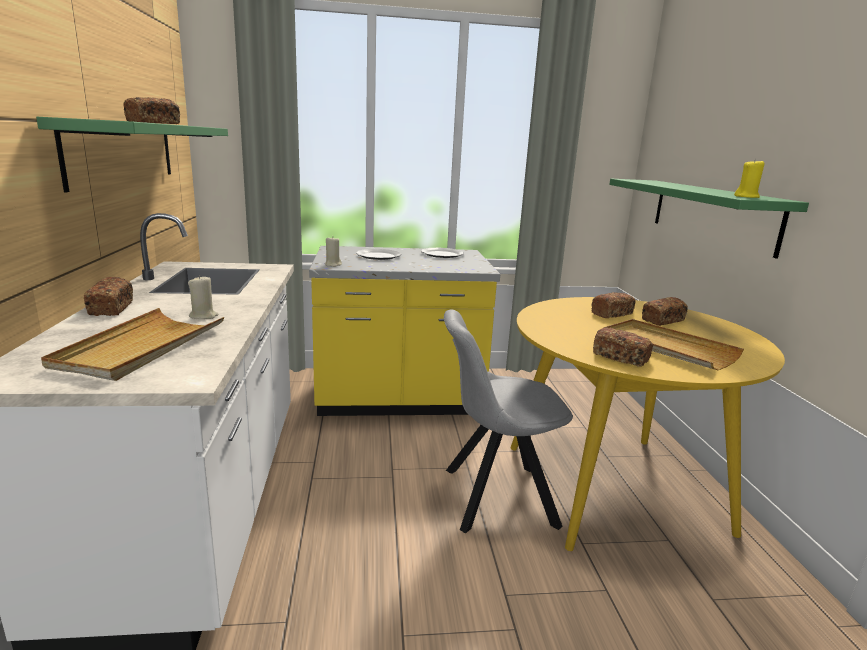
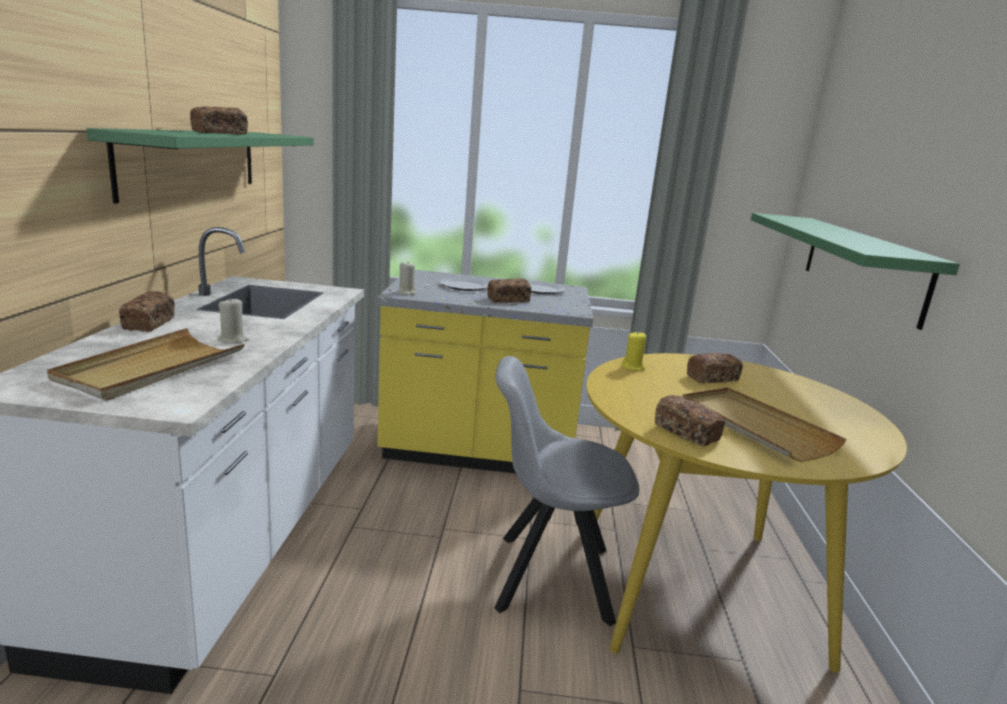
camera: 10 degrees right, 0 degrees up
bread [642,297,688,326] -> bread moved to [487,278,532,303]
yellow candle [734,159,764,198] -> yellow candle moved to [622,331,646,371]

